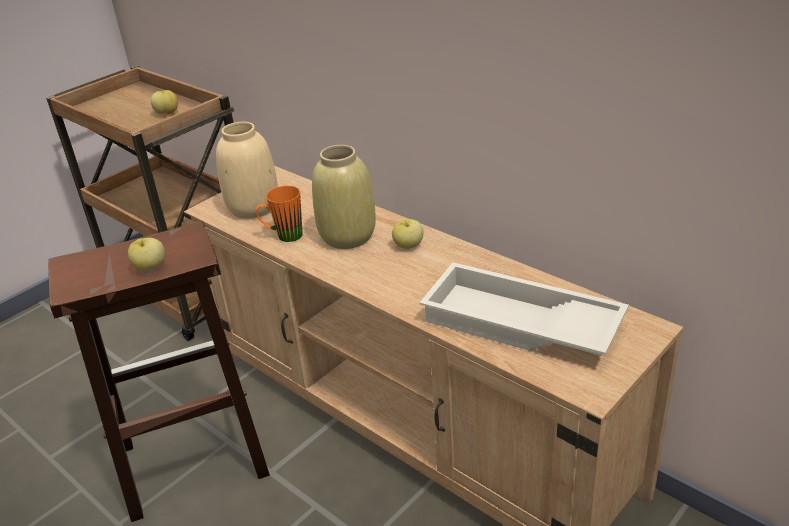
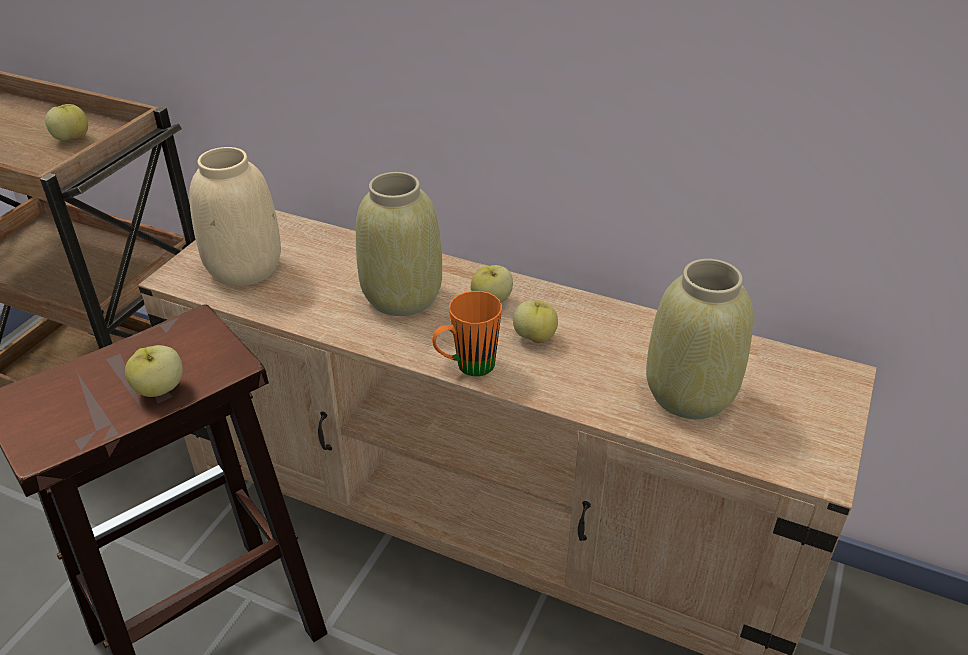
camera: 20 degrees left, 5 degrees up
orange mug [255,186,303,242] -> orange mug moved to [432,291,502,376]
white tray [420,262,629,356] -> beige vase [646,259,753,419]
none -> apple [513,300,558,343]

